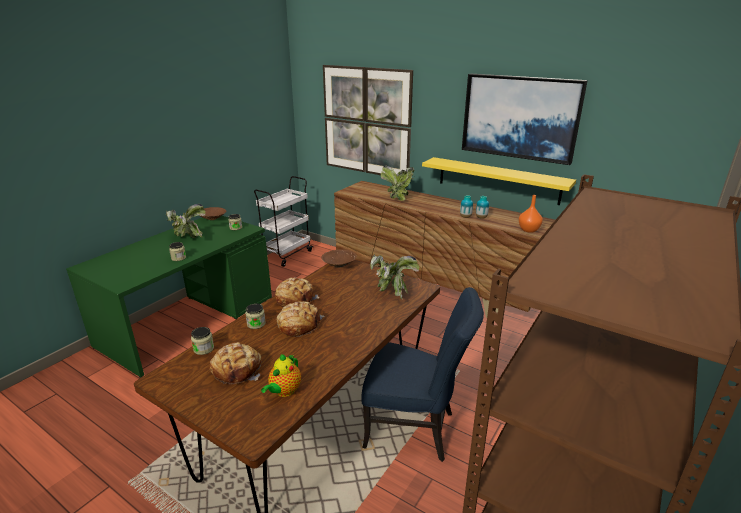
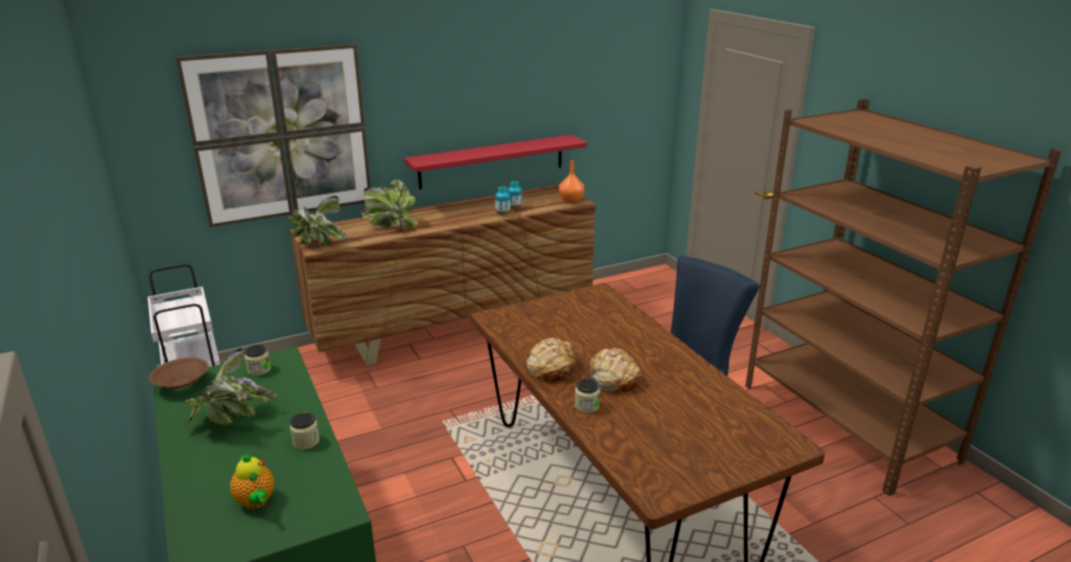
camera: 60 degrees left, 0 degrees up
jar [191,327,214,355] -> none
bread [210,342,262,385] -> none
teapot [261,354,301,397] -> teapot moved to [230,454,274,509]
brown bowl [321,250,357,268] -> none
potted plant [370,255,419,300] -> potted plant moved to [286,196,348,245]
yellow shelf [422,157,576,205] -> red shelf [404,135,587,190]
picture [462,74,588,165] -> none

